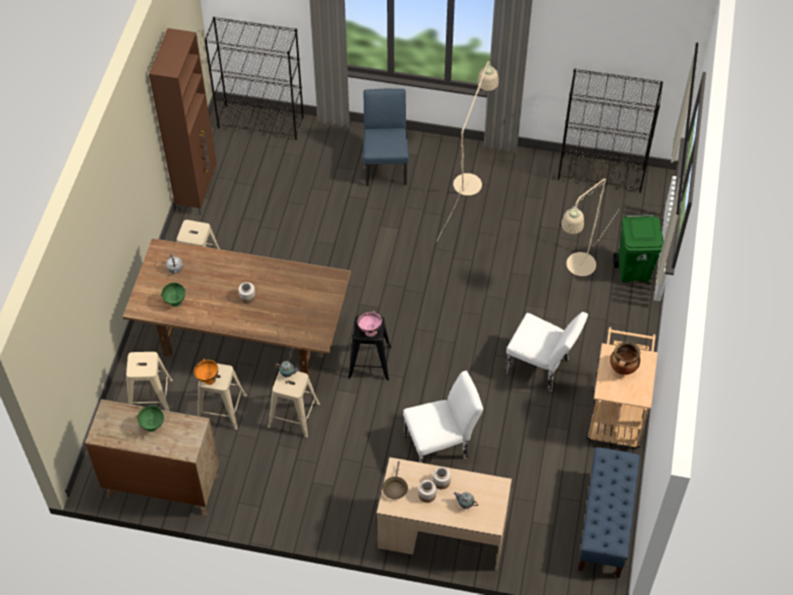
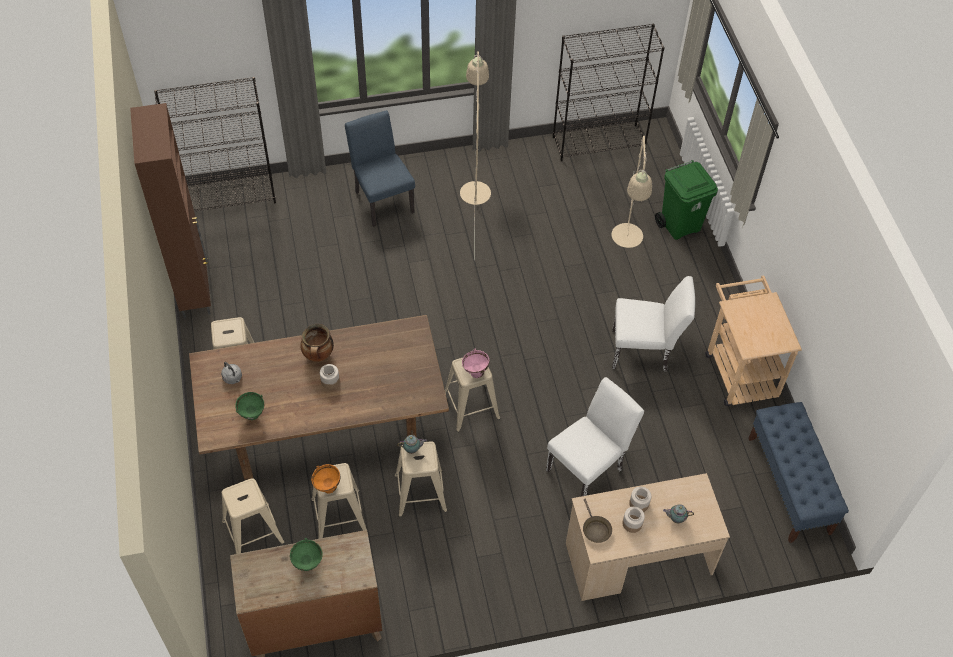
camera: 25 degrees left, 0 degrees up
black stool [348,316,392,381] -> beige stool [445,358,500,432]
cooking pot [610,341,640,375] -> cooking pot moved to [300,324,334,362]

